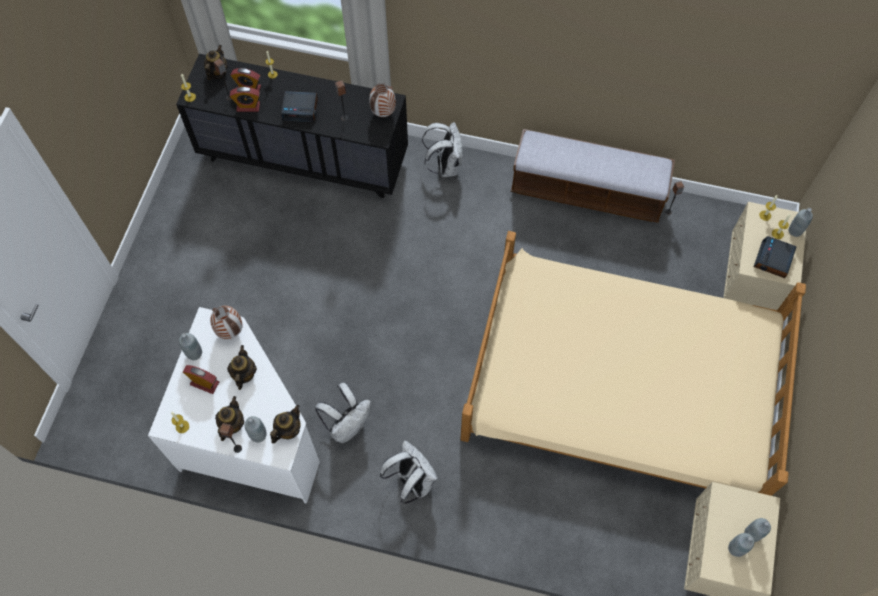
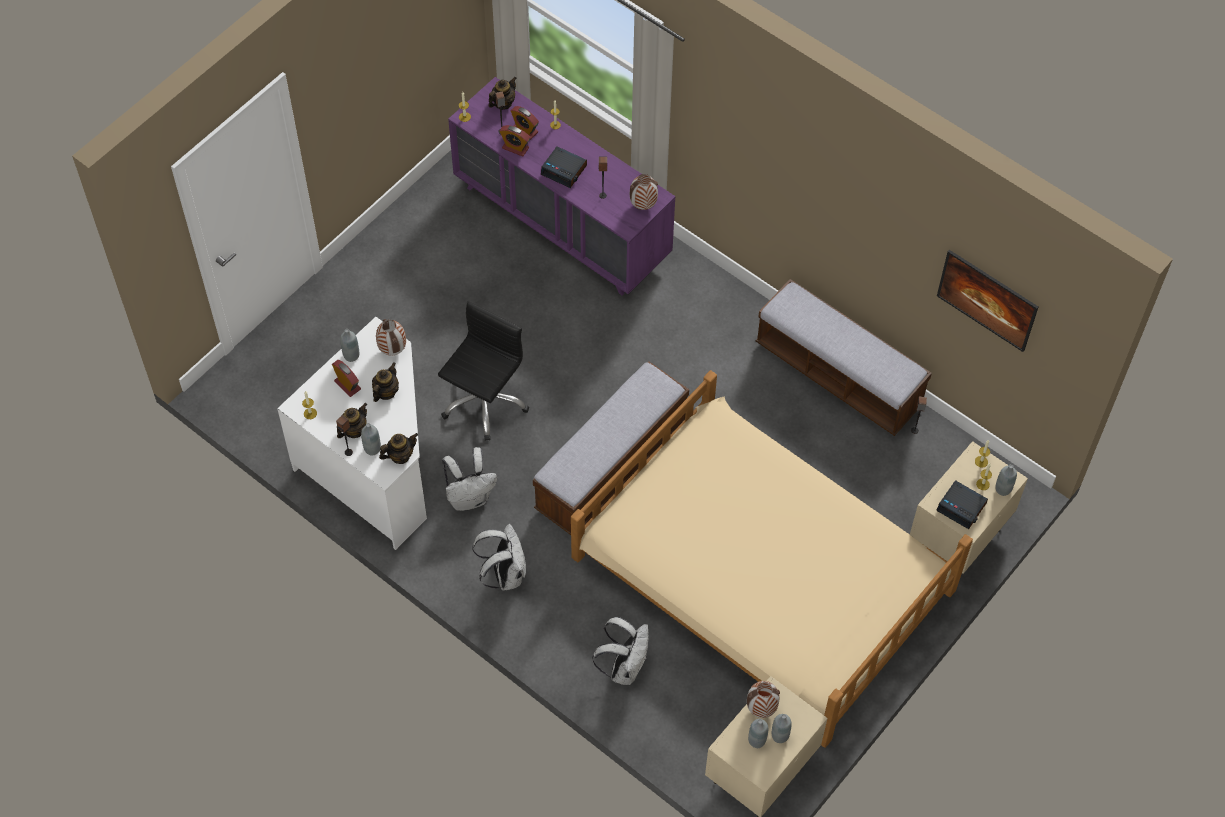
camera: 25 degrees right, 5 degrees down
black dresser [176,54,408,198] -> purple dresser [448,77,675,295]
white backpack [422,122,463,177] -> white backpack moved to [592,617,649,685]
alarm clock [754,236,796,278] -> alarm clock turned 105 degrees counterclockwise [936,480,988,529]
none -> black office chair [438,301,529,441]
none -> bench [533,361,689,535]
none -> vase [747,681,780,718]
none -> picture [937,250,1038,352]

